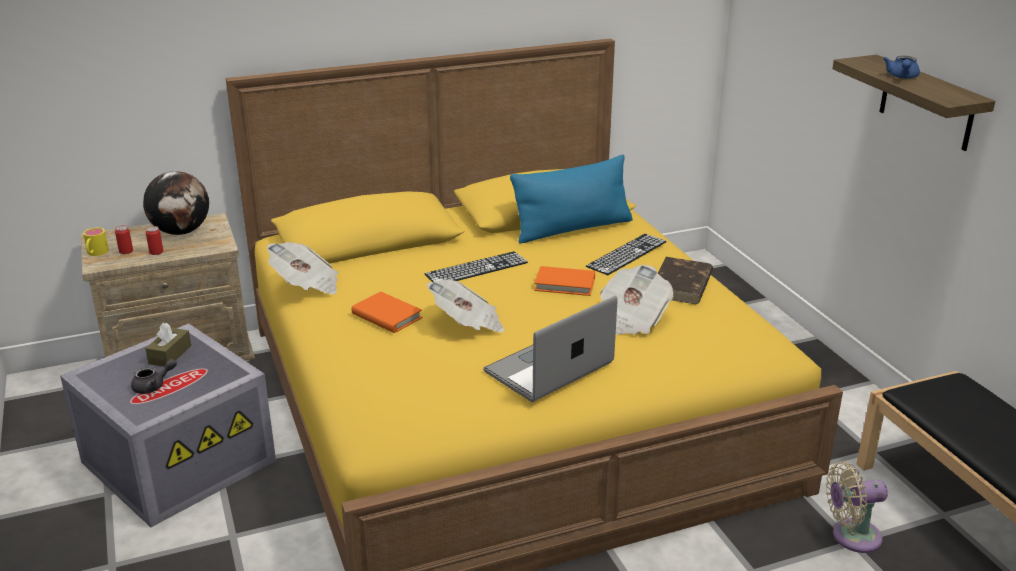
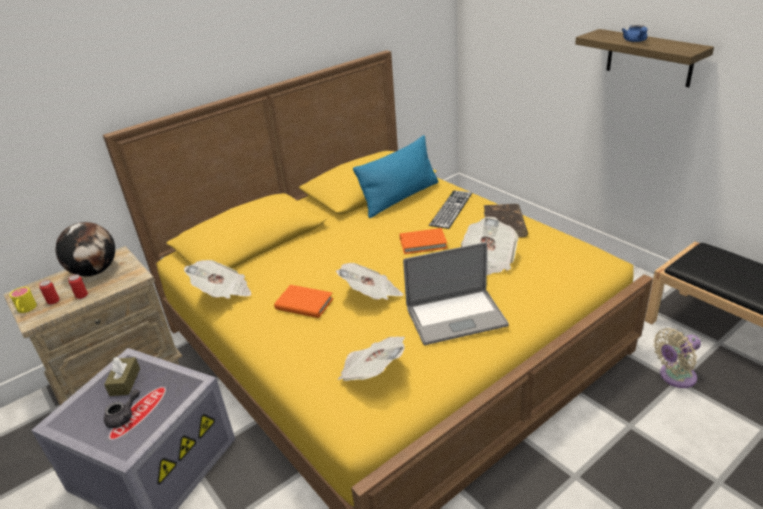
camera: 15 degrees left, 5 degrees up
keyboard [424,251,528,282] -> none
laptop [483,296,617,402] -> laptop turned 135 degrees counterclockwise [403,242,509,345]
none -> newspaper [338,336,405,381]

